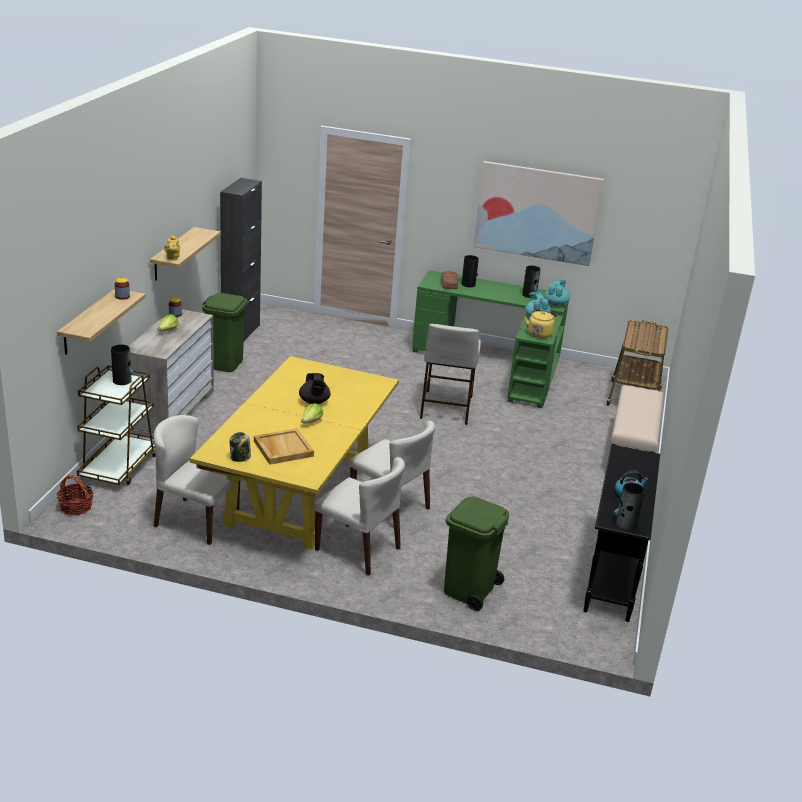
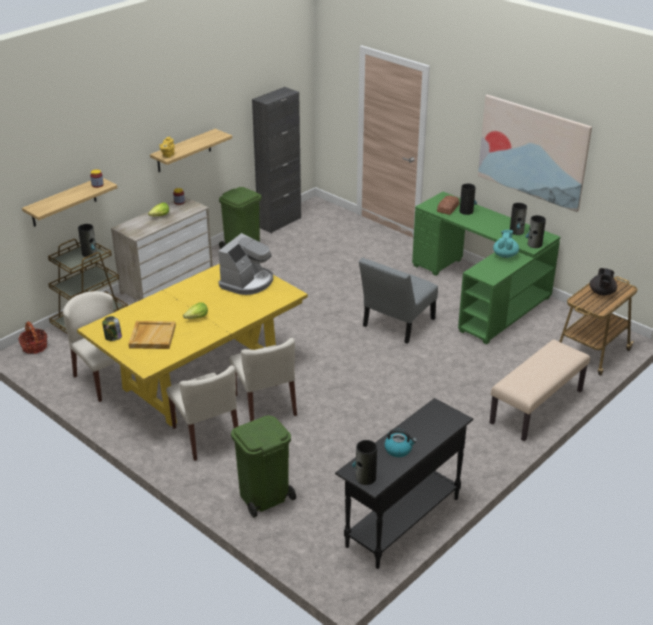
camera: 30 degrees right, 5 degrees up
black teapot [299,373,331,404] -> black teapot moved to [589,268,617,296]
beige stool [420,324,481,425] -> grey chair [359,258,438,344]
yellow kettle [524,309,557,338] -> none
turquoise teapot [544,279,570,306] -> vase [525,215,546,248]
none -> coffee machine [218,233,273,295]

